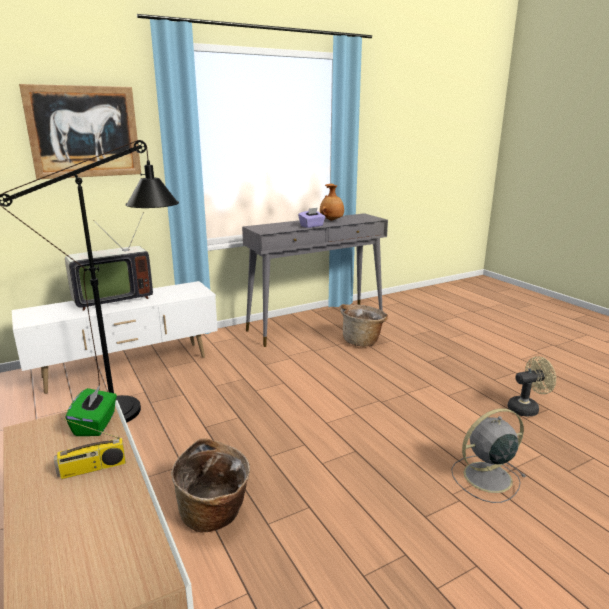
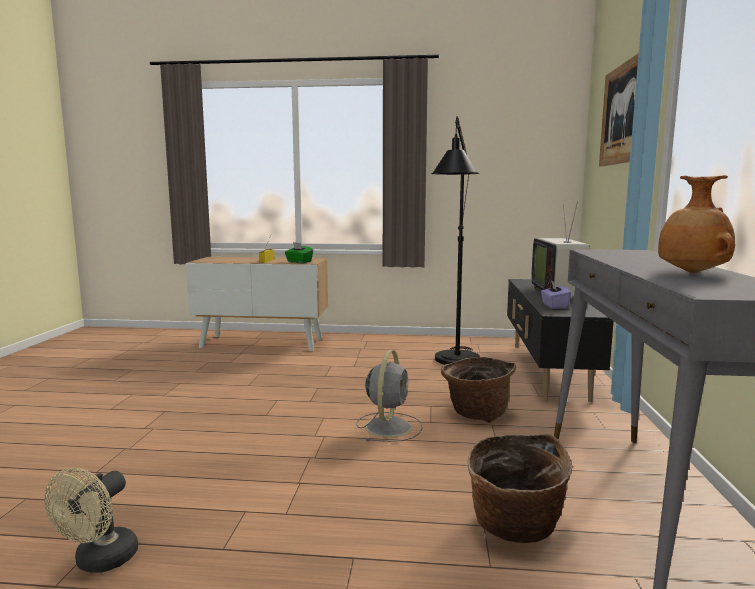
camera: 125 degrees right, 10 degrees down
white tv stand [12,281,218,394] -> black tv stand [507,279,614,402]
basket [171,438,250,533] -> basket moved to [441,357,517,423]
purple tissue box [298,208,325,228] -> purple tissue box moved to [541,281,571,309]
grey fan [451,408,526,503] -> grey fan moved to [356,350,422,442]

